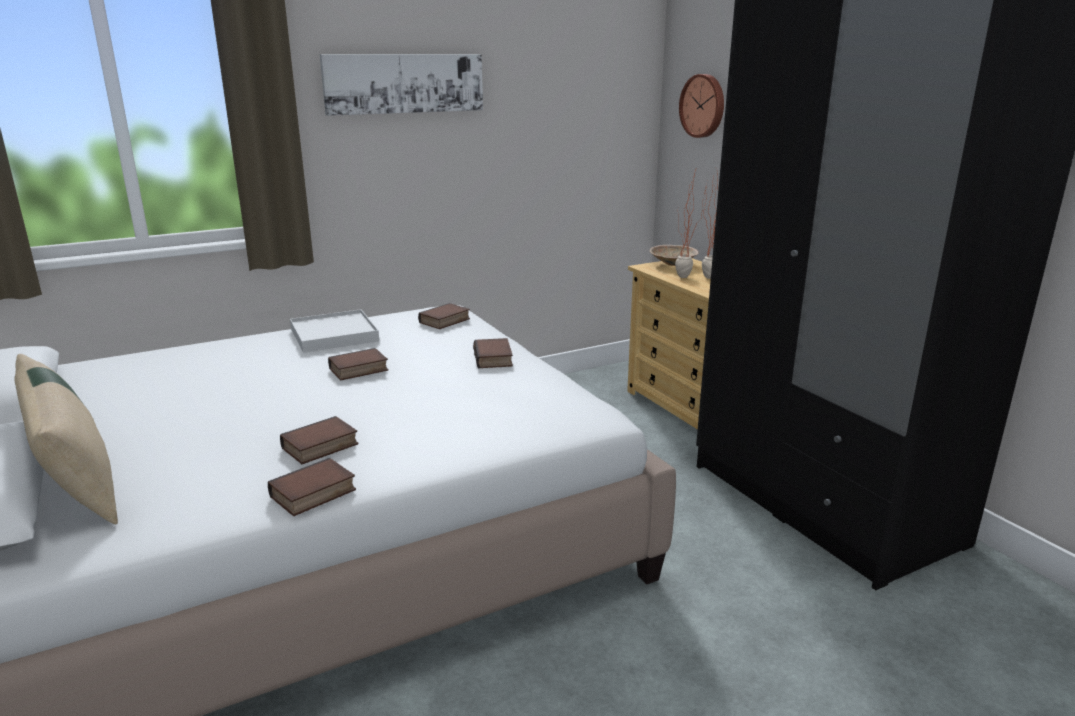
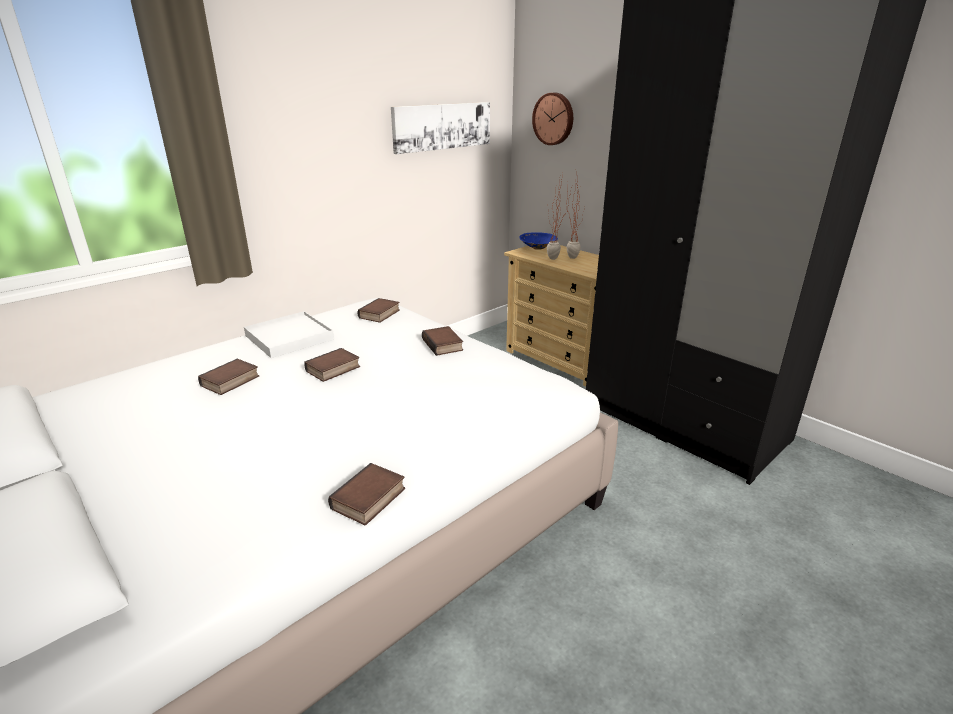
camera: 15 degrees left, 5 degrees up
beige pillow [14,354,118,524] -> none
book [280,416,359,464] -> book moved to [198,359,259,395]
picture [320,54,483,116] -> picture moved to [391,102,490,154]
beige bowl [650,245,698,266] -> blue bowl [519,232,558,250]

